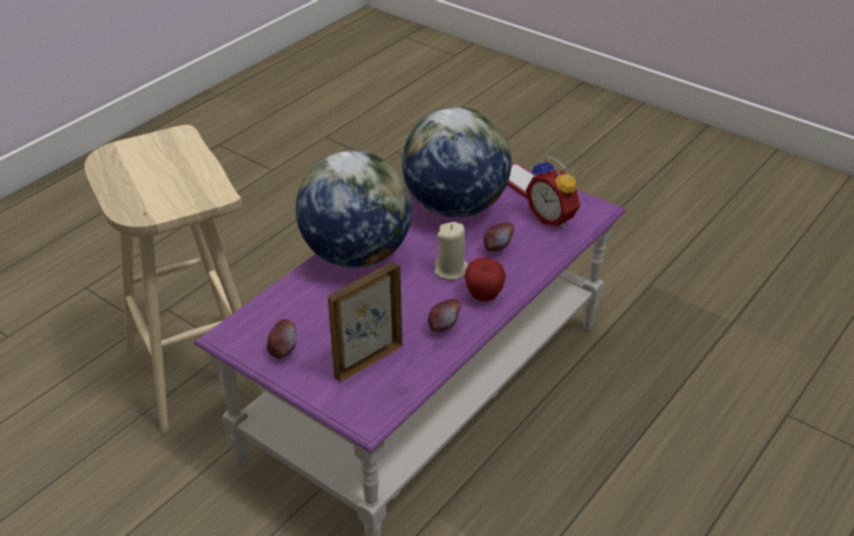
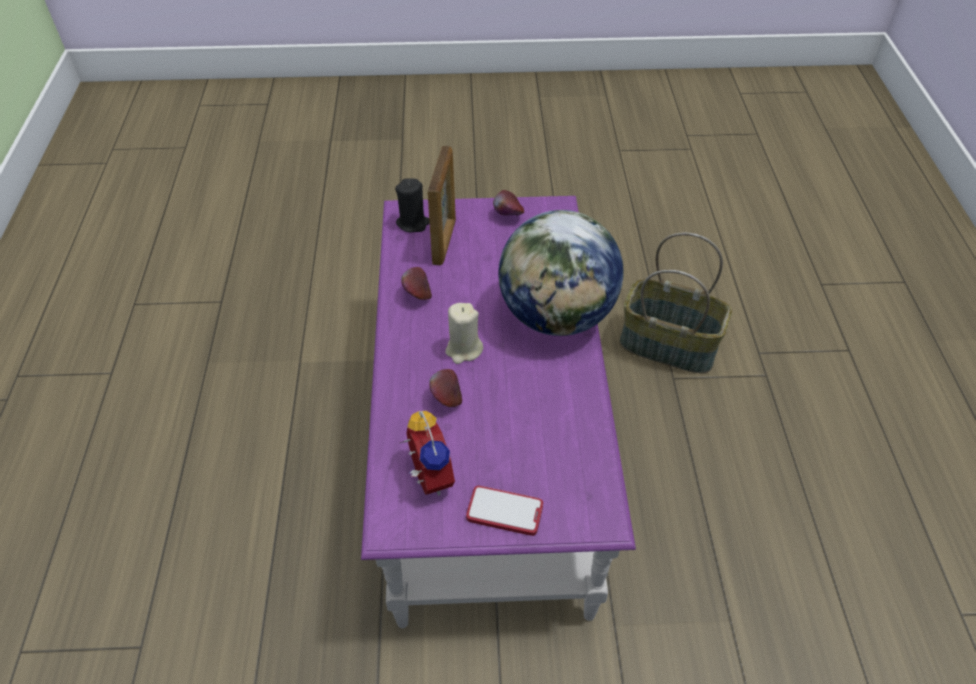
camera: 140 degrees right, 10 degrees up
beige stool [84,125,265,433] -> basket [620,232,732,374]
globe [402,107,512,218] -> none
apple [465,257,506,301] -> none
alarm clock [526,157,580,228] -> alarm clock turned 60 degrees clockwise [400,411,455,496]
none -> black candle [395,178,430,233]

